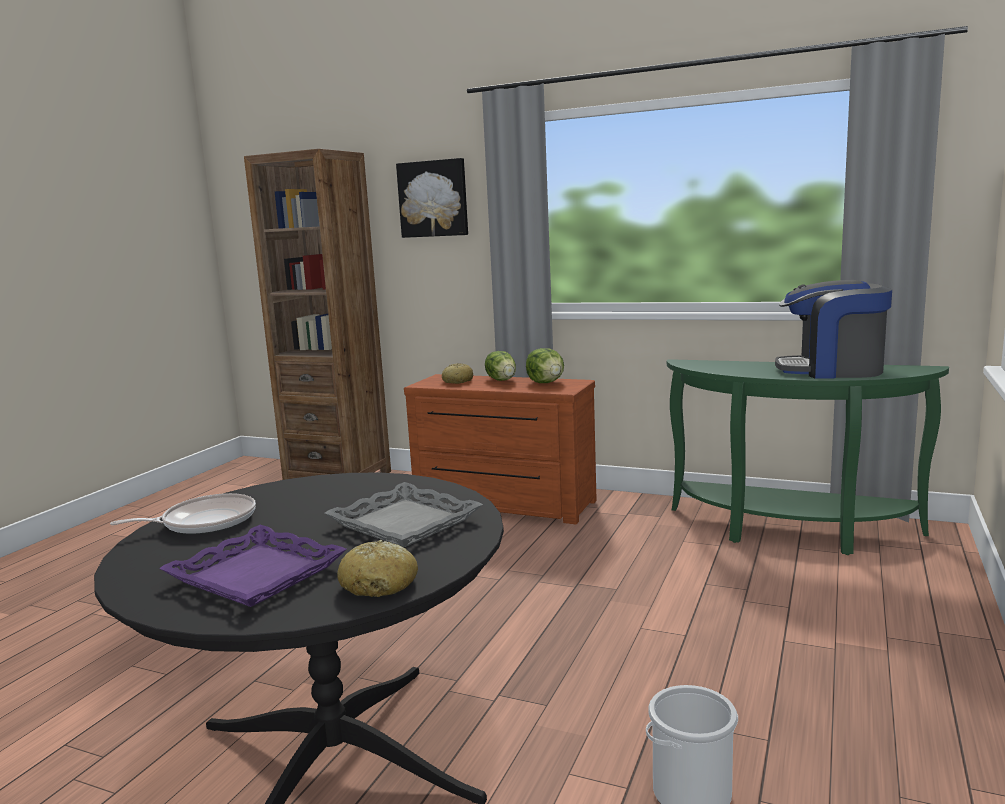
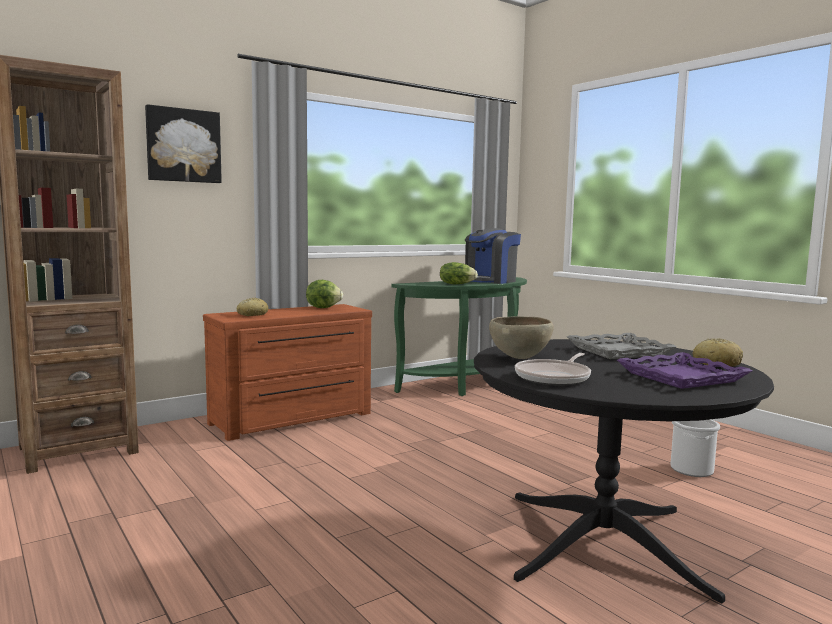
camera: 60 degrees left, 5 degrees down
frying pan [110,493,256,535] -> frying pan turned 150 degrees counterclockwise [515,353,591,386]
lettuce [485,351,516,381] -> lettuce moved to [440,262,478,284]
none -> brown bowl [489,316,554,359]

